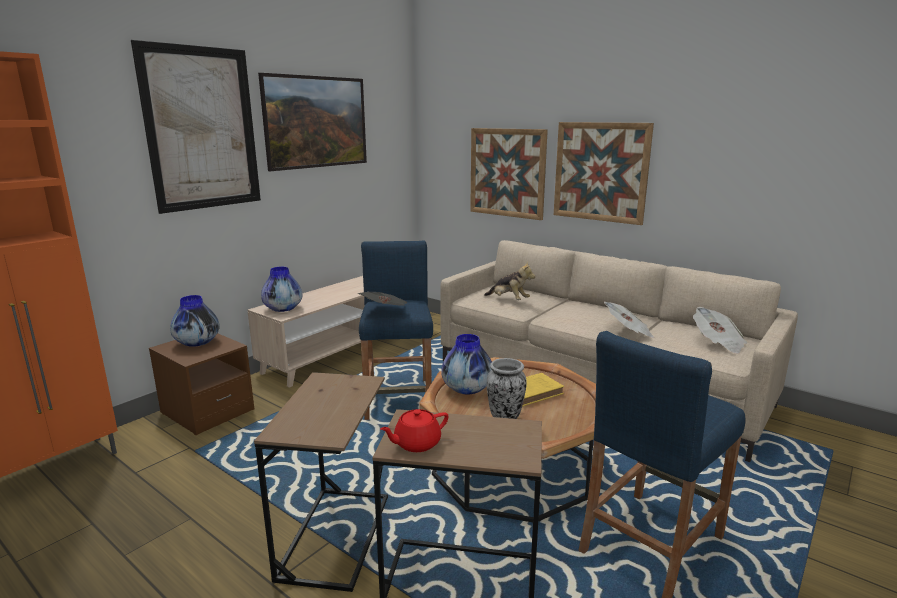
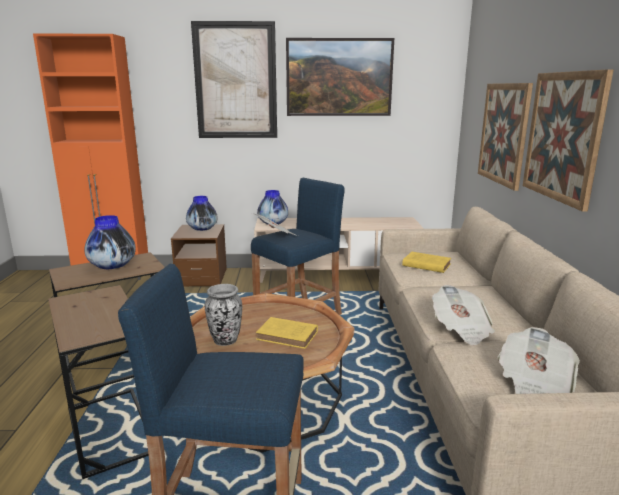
camera: 50 degrees right, 0 degrees up
red teapot [380,409,449,452] -> none
vase [441,334,492,394] -> vase moved to [84,215,136,269]
plush toy [484,261,535,300] -> yellow book [402,252,451,273]

